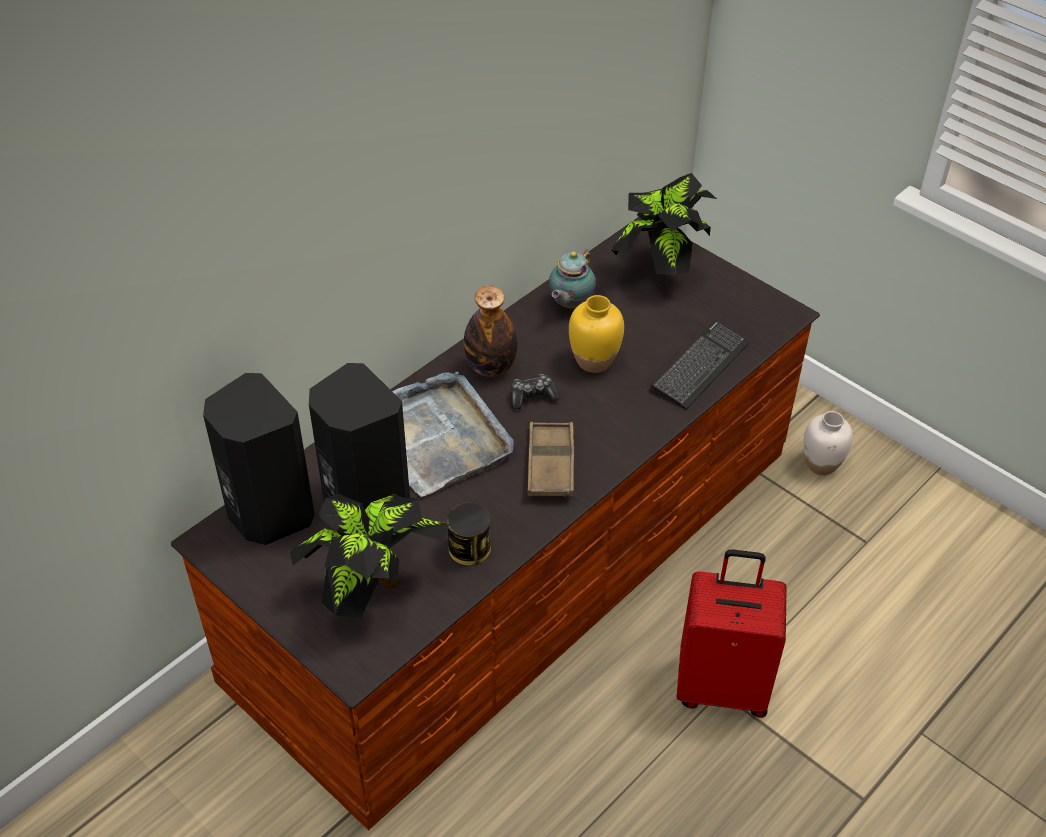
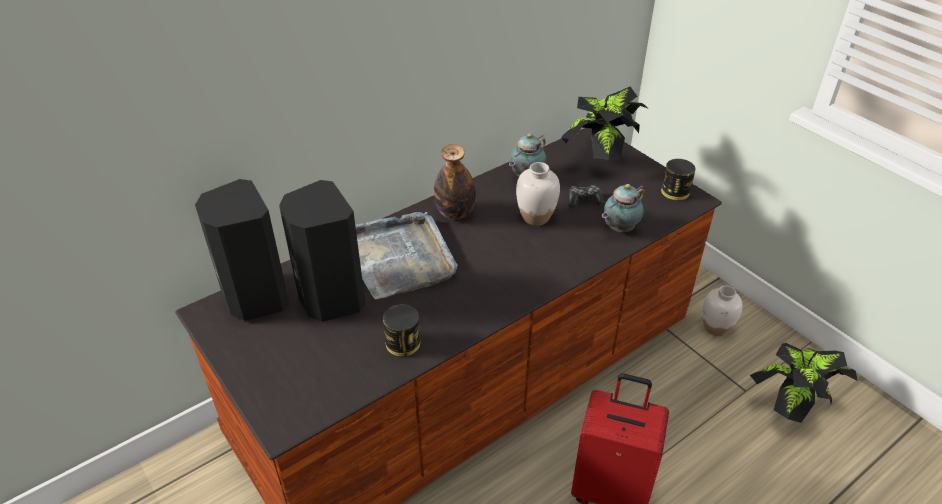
camera: 10 degrees right, 5 degrees down
potted plant [289,494,449,618] -> potted plant moved to [750,343,858,423]
game controller [511,374,559,410] -> game controller moved to [568,185,604,207]
brown tray [528,422,574,497] -> none
yellow vase [569,295,624,373] -> white vase [516,162,560,226]
keyboard [650,320,750,410] -> teapot [602,184,645,232]
none -> can [661,159,695,201]

